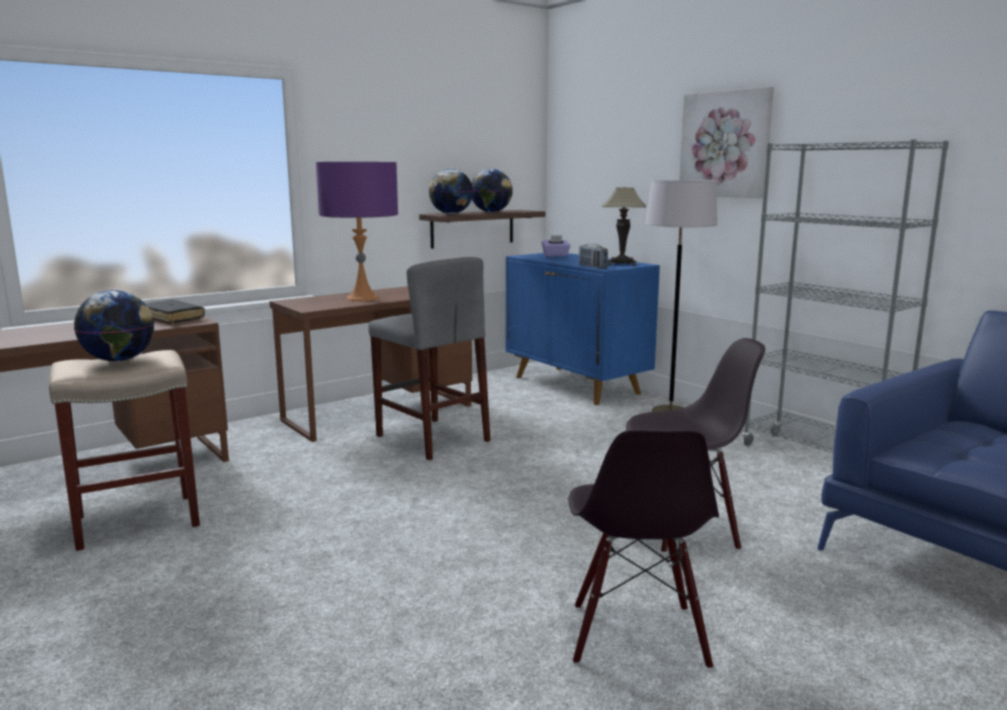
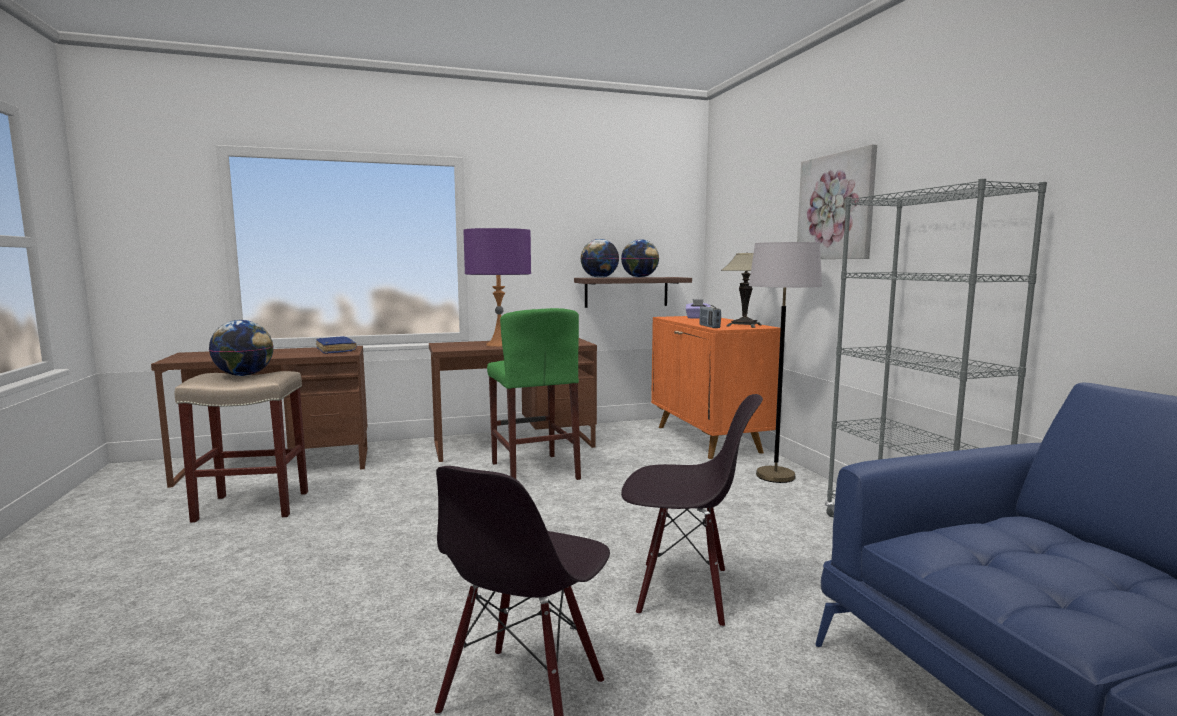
camera: 20 degrees right, 5 degrees down
black book [146,300,205,324] -> blue book [316,336,357,354]
grey stool [368,257,491,460] -> green stool [487,308,581,480]
blue cabinet [506,253,660,405] -> orange cabinet [651,316,781,459]

